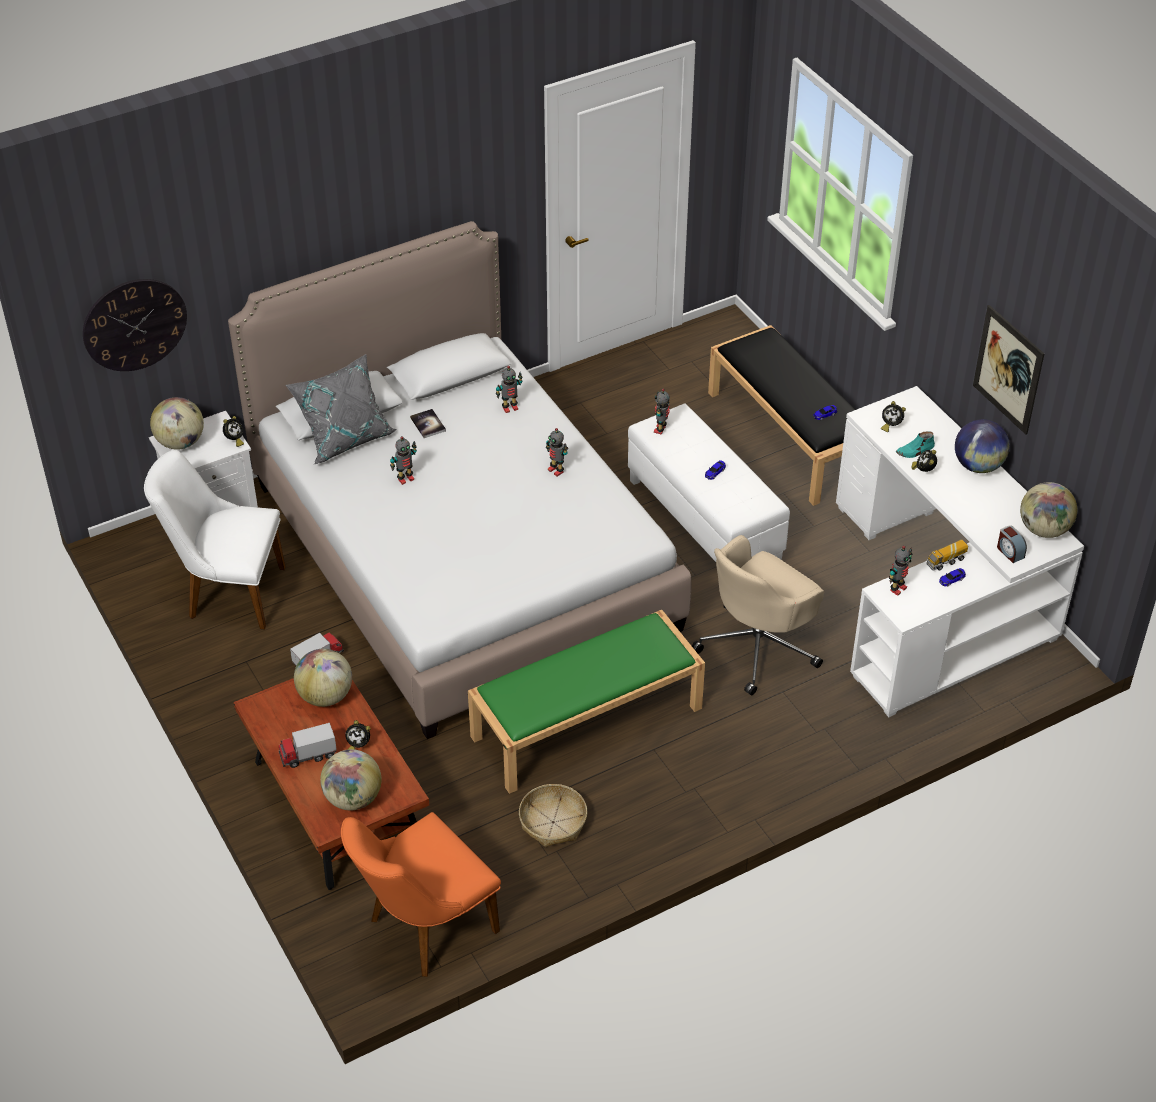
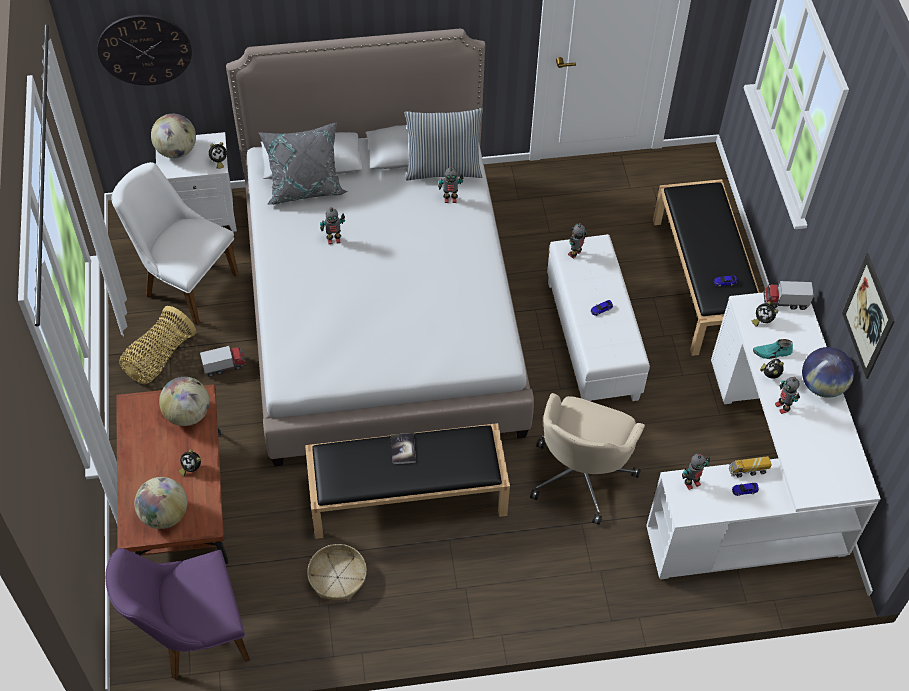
camera: 20 degrees right, 10 degrees up
toy truck [279,723,337,768] -> toy truck moved to [763,281,814,310]
orange chair [341,812,501,977] -> purple chair [105,548,250,680]
book [410,409,446,438] -> book moved to [391,433,416,464]
green bench [468,610,705,794] -> black bench [305,423,510,539]
toy robot [546,428,568,476] -> toy robot moved to [775,377,800,414]
beige office chair [692,535,824,695] -> beige office chair turned 45 degrees counterclockwise [530,393,645,525]
alarm clock [997,525,1027,563] -> none
globe [1020,482,1077,538] -> none
none -> basket [119,306,196,384]
none -> pillow [405,108,483,181]

